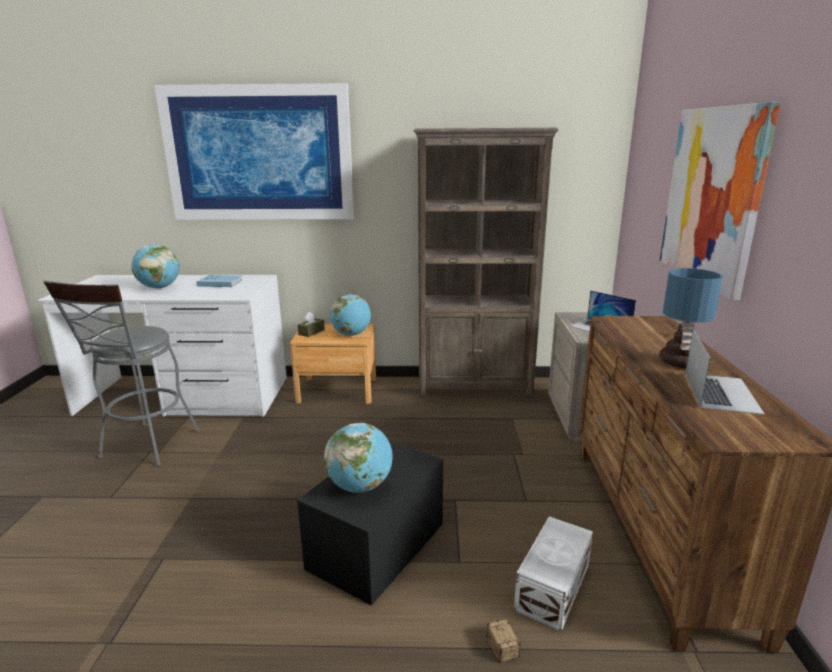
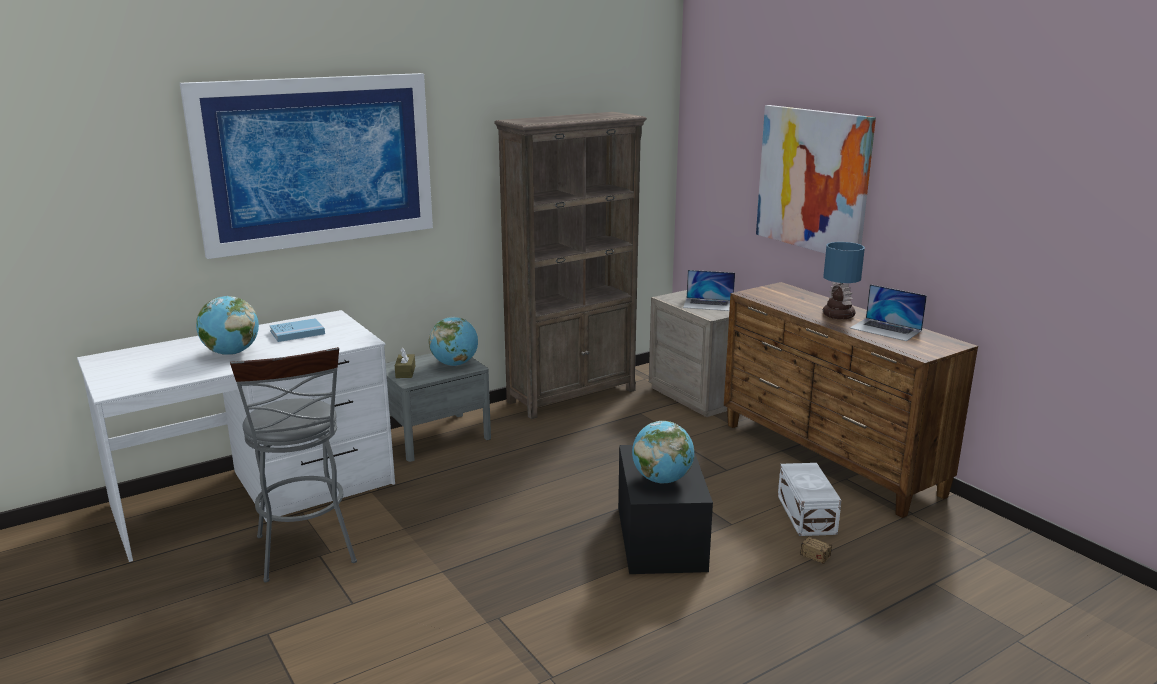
camera: 35 degrees left, 0 degrees up
brown nightstand [290,323,376,404] -> grey nightstand [386,353,491,462]
laptop [685,329,765,415] -> laptop turned 150 degrees clockwise [850,284,927,341]

